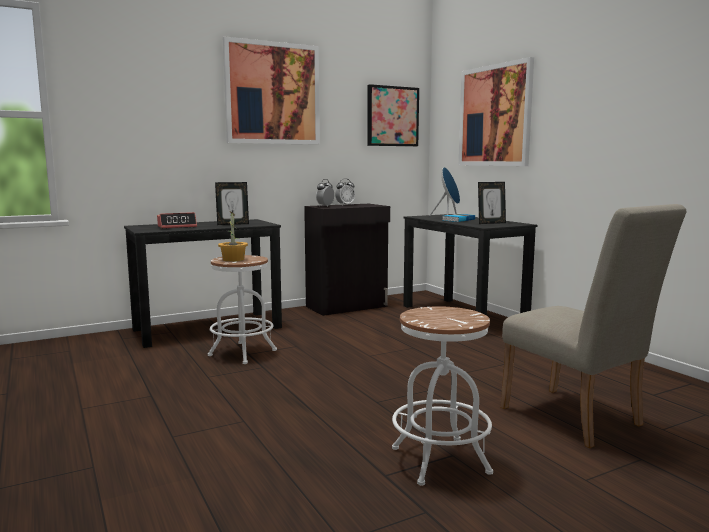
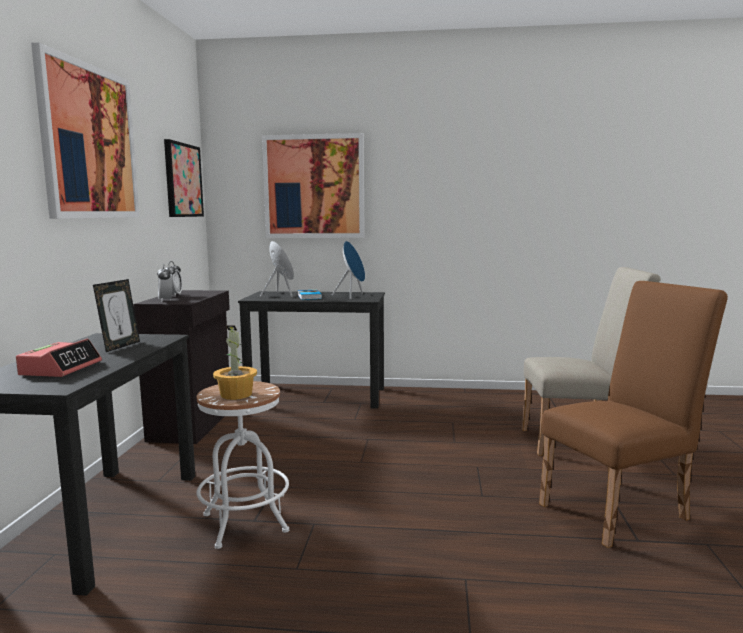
camera: 55 degrees left, 0 degrees up
white stool [392,306,493,486] -> brown chair [539,281,728,548]
picture frame [478,182,506,224] -> blue speaker [332,241,365,299]

